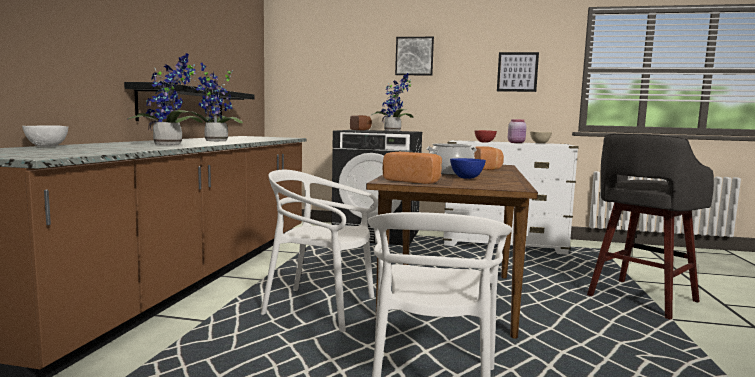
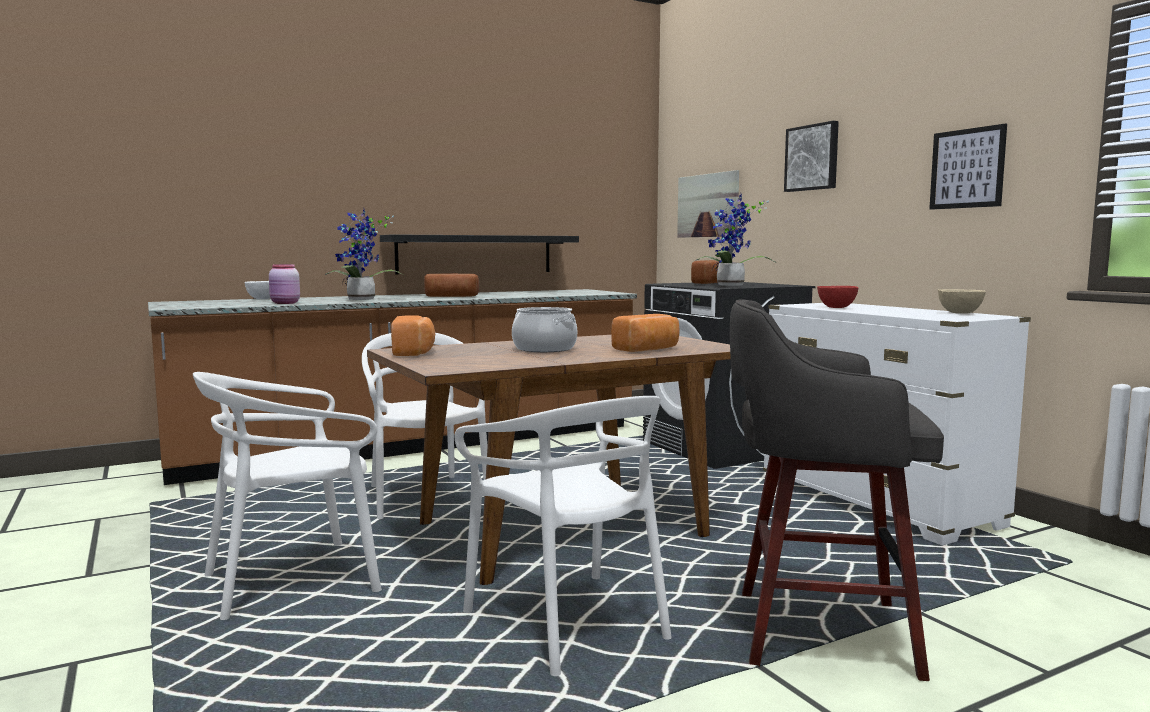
camera: 50 degrees right, 0 degrees up
potted plant [182,63,243,141] -> bread [424,274,479,297]
blue bowl [450,158,486,179] -> none
pink jar [508,119,526,143] -> pink jar moved to [269,264,300,304]
none -> white chair [455,396,672,676]
none -> picture [677,170,739,238]

